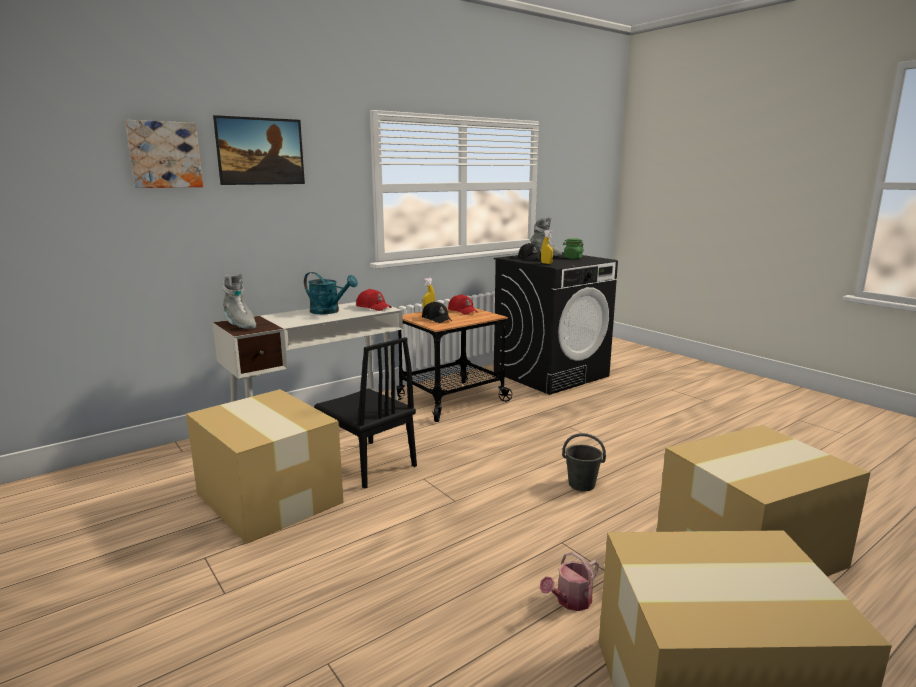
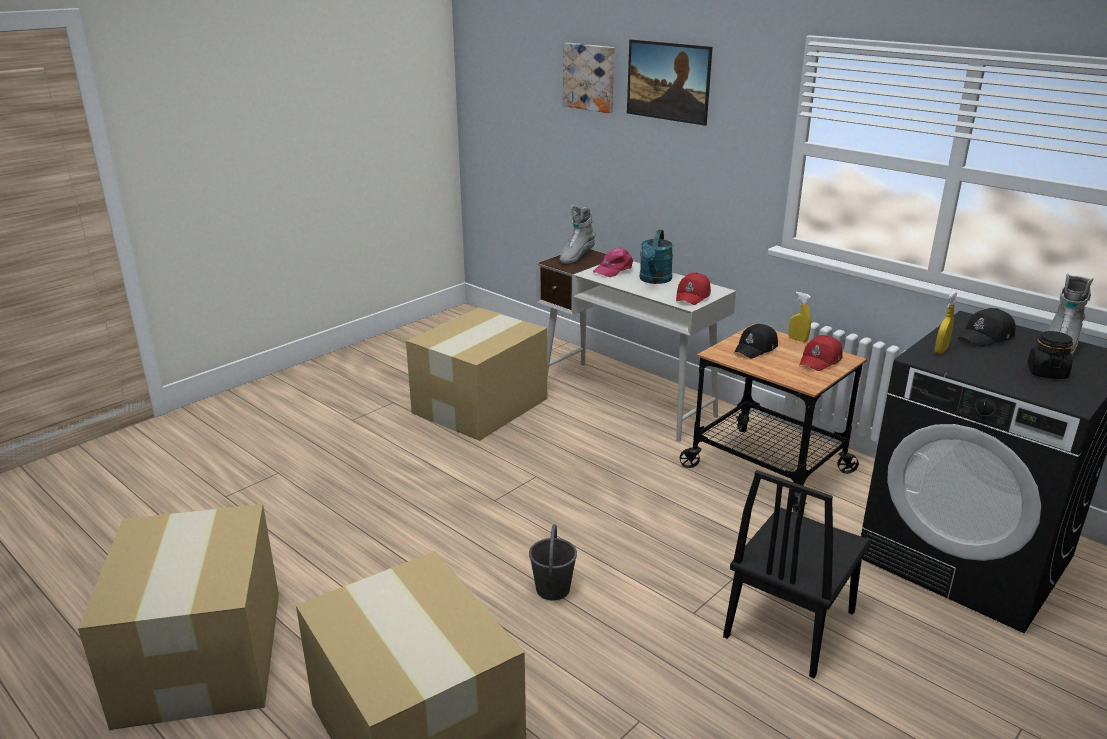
camera: 80 degrees right, 10 degrees up
black chair [314,337,417,489] -> black chair moved to [723,470,871,679]
watering can [540,552,599,611] -> none
green jar [563,238,584,259] -> black jar [1027,331,1073,379]
none -> pink cap [593,247,633,277]

